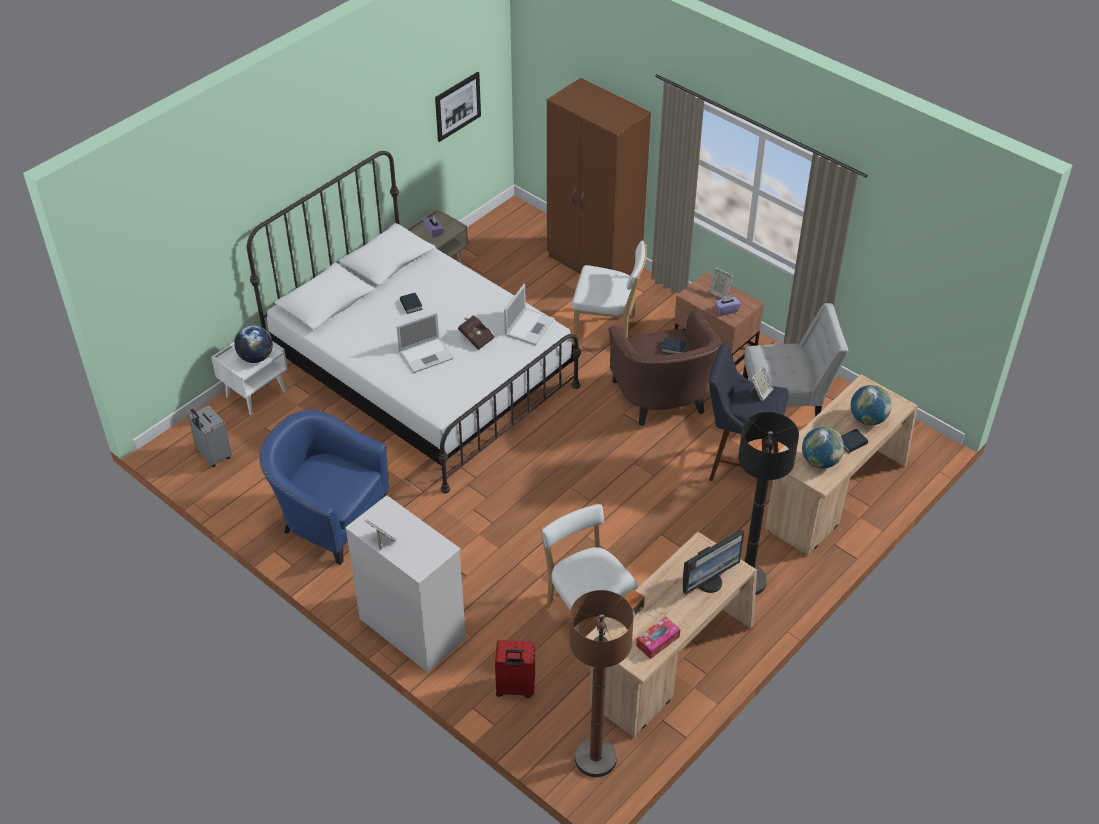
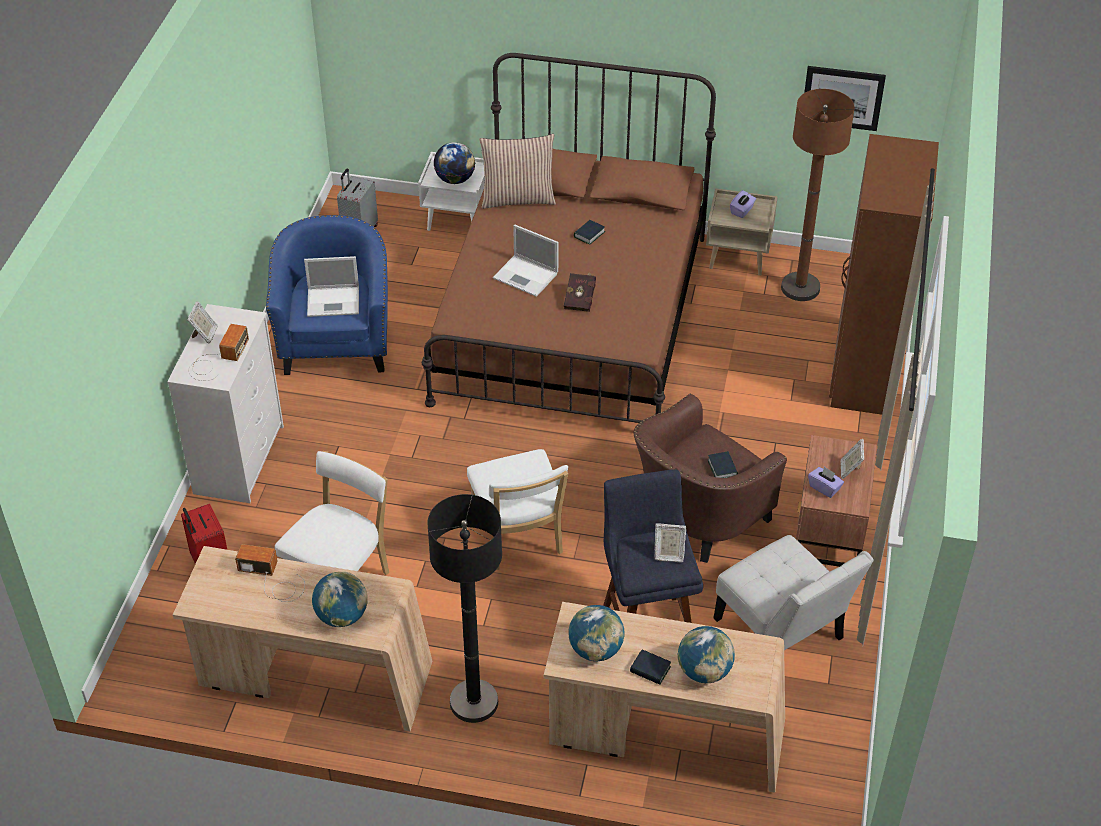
camera: 60 degrees right, 0 degrees up
white bed [247,151,581,493] -> brown bed [422,53,716,423]
laptop [504,284,555,346] -> laptop moved to [304,256,359,317]
brown floor lamp [569,590,634,777] -> brown floor lamp moved to [781,89,855,301]
white chair [572,240,647,342] -> white chair moved to [467,449,568,570]
tissue box [636,616,680,659] -> none
monitor [683,529,744,595] -> globe [312,572,368,627]
none -> radio [188,324,249,381]
none -> pillow [479,134,556,209]

